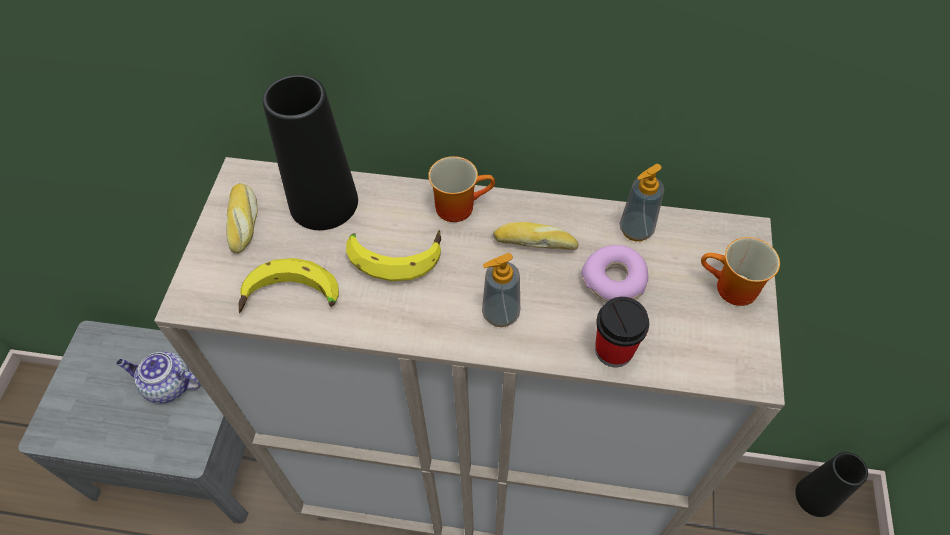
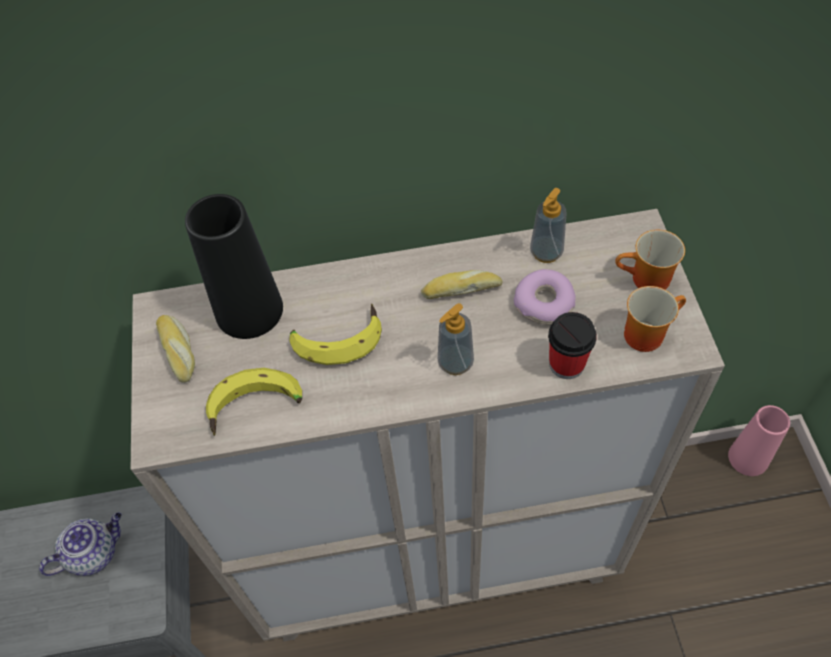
camera: 15 degrees left, 0 degrees up
teapot [116,351,201,404] -> teapot turned 150 degrees clockwise [39,513,122,576]
mug [428,156,495,222] -> mug moved to [624,286,686,352]
black vase [795,452,868,517] -> pink vase [728,405,790,476]

